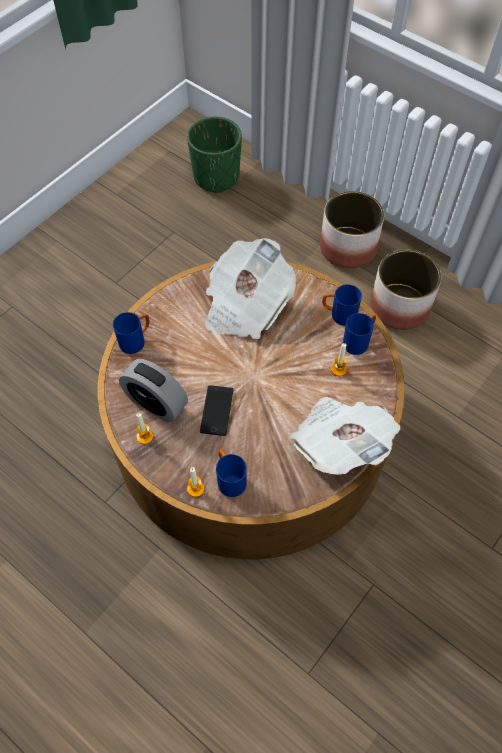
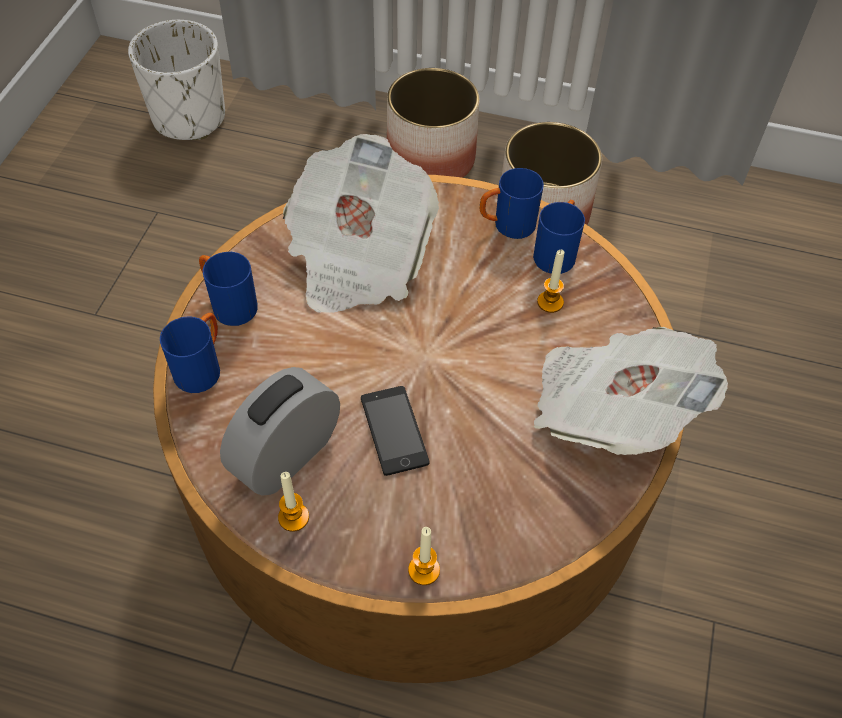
camera: 25 degrees left, 5 degrees down
alarm clock [119,359,188,422] -> alarm clock turned 120 degrees clockwise [220,367,340,496]
green planter [187,116,242,193] -> white planter [128,20,225,140]
blue mug [216,449,247,497] -> blue mug moved to [199,252,258,326]

